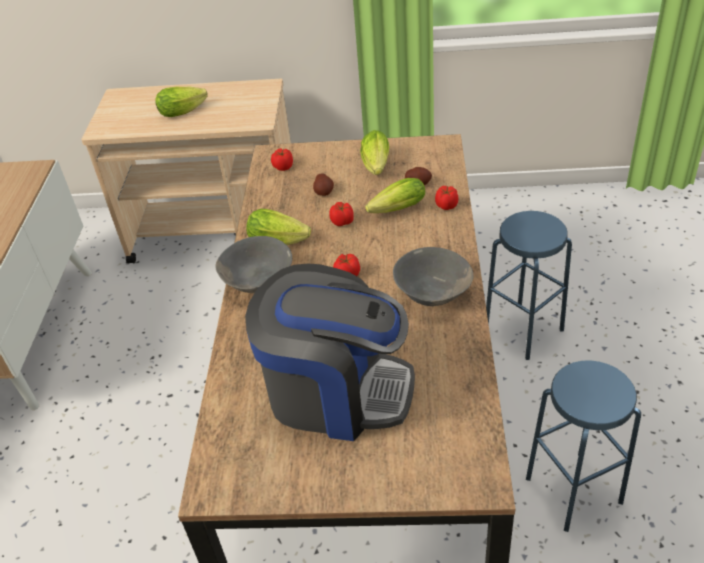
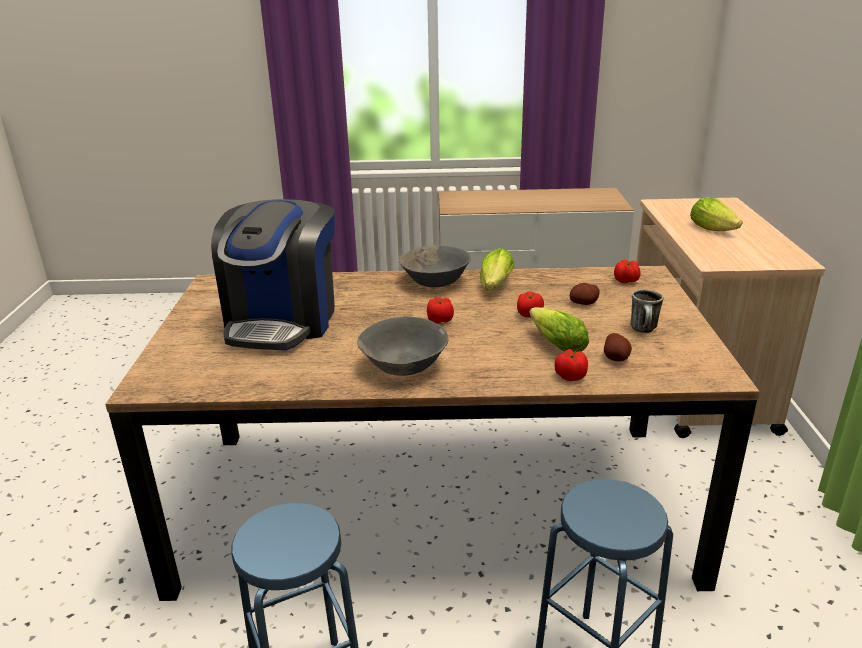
camera: 85 degrees right, 15 degrees down
lettuce [360,130,389,175] -> mug [630,289,663,333]

